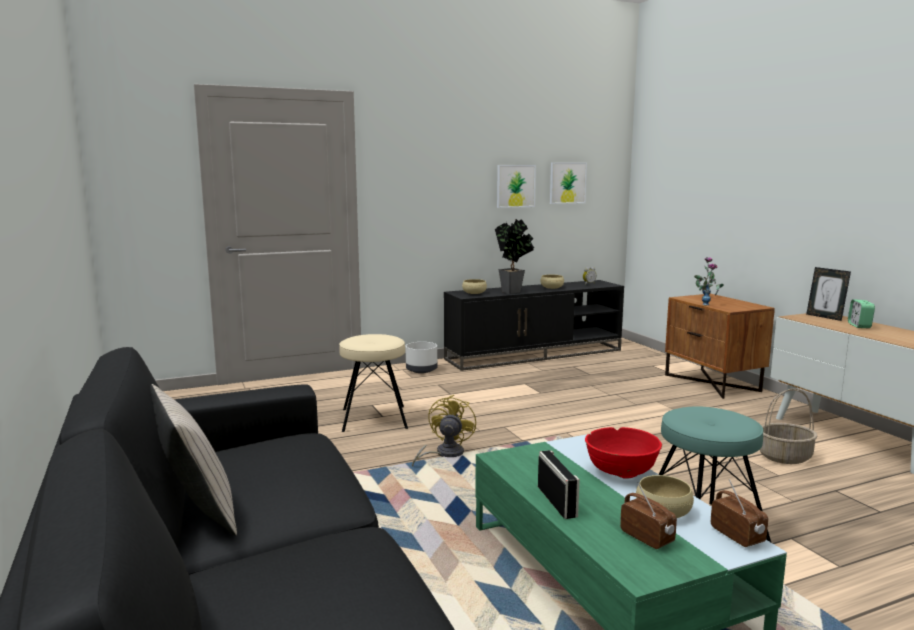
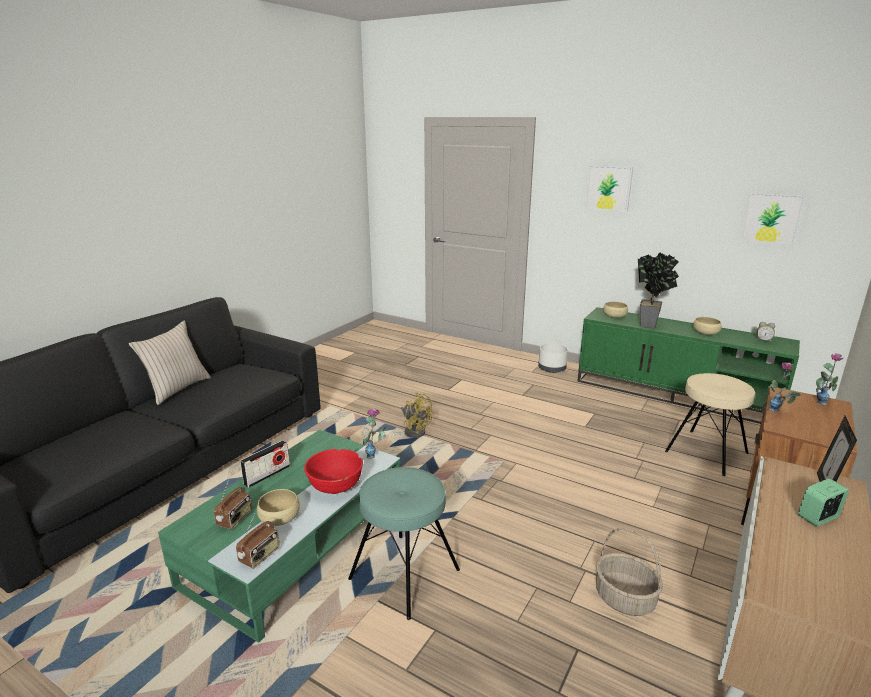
camera: 55 degrees right, 10 degrees up
beige stool [339,334,408,432] -> beige stool moved to [665,373,755,476]
yellow fan [412,395,476,467] -> yellow fan turned 60 degrees clockwise [401,393,432,438]
black tv stand [444,280,624,371] -> green tv stand [577,307,800,424]
picture [497,165,536,208] -> picture moved to [585,165,633,212]
none -> vase [363,409,386,459]

